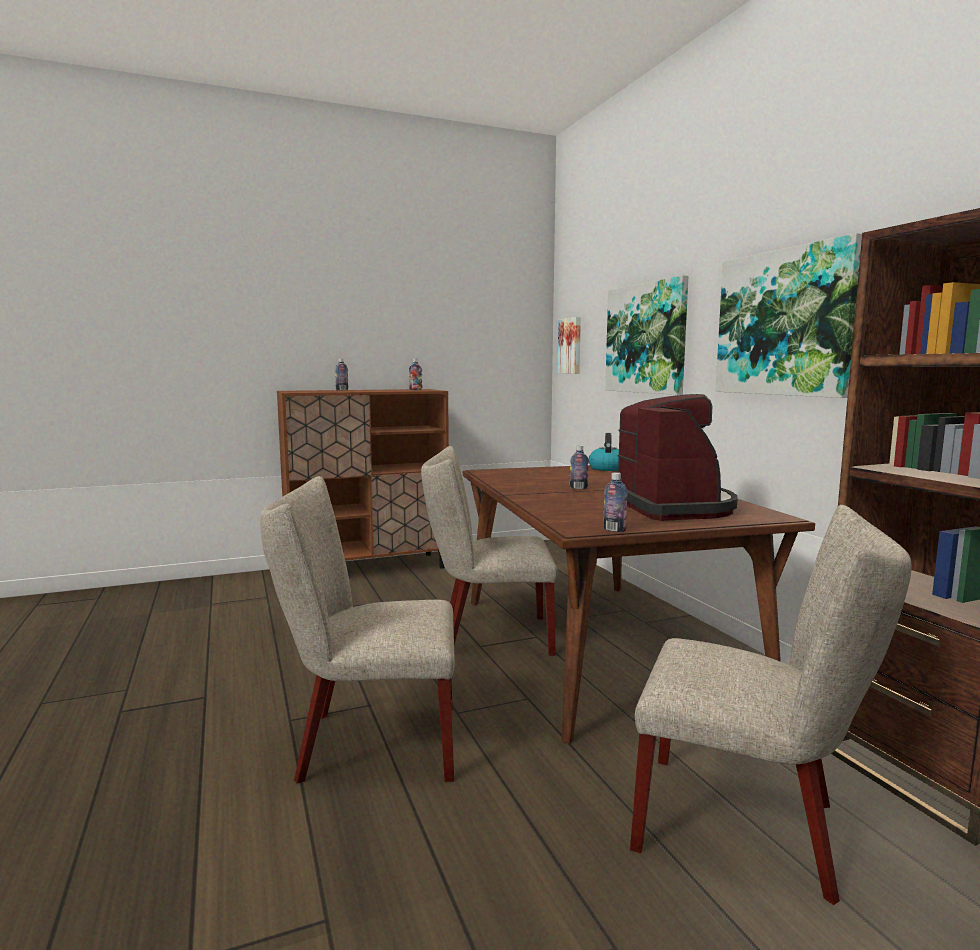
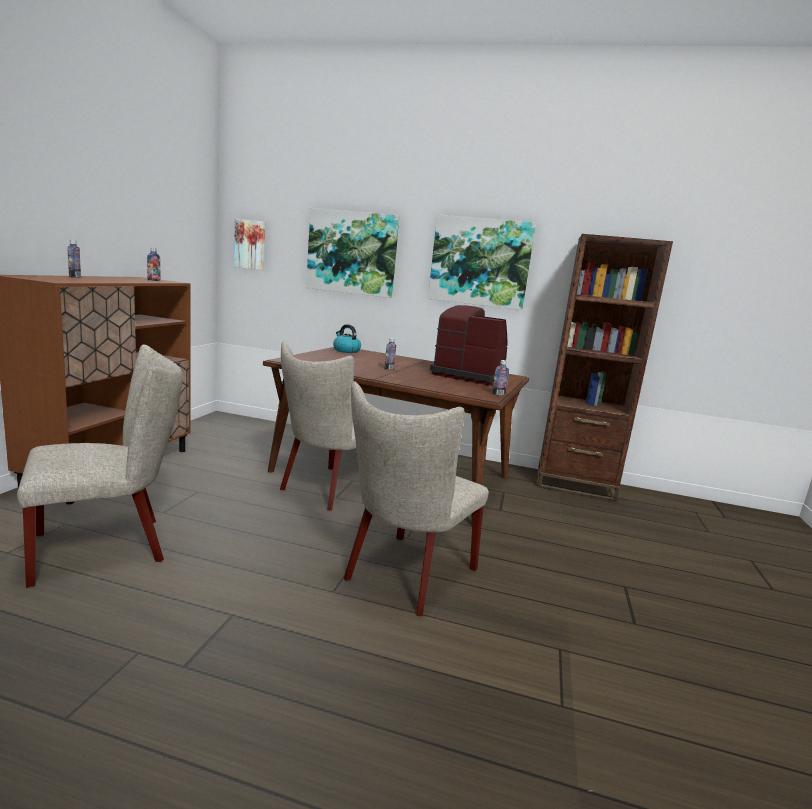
camera: 55 degrees left, 5 degrees up
beige chair [630,505,911,905] -> beige chair moved to [17,344,182,588]

